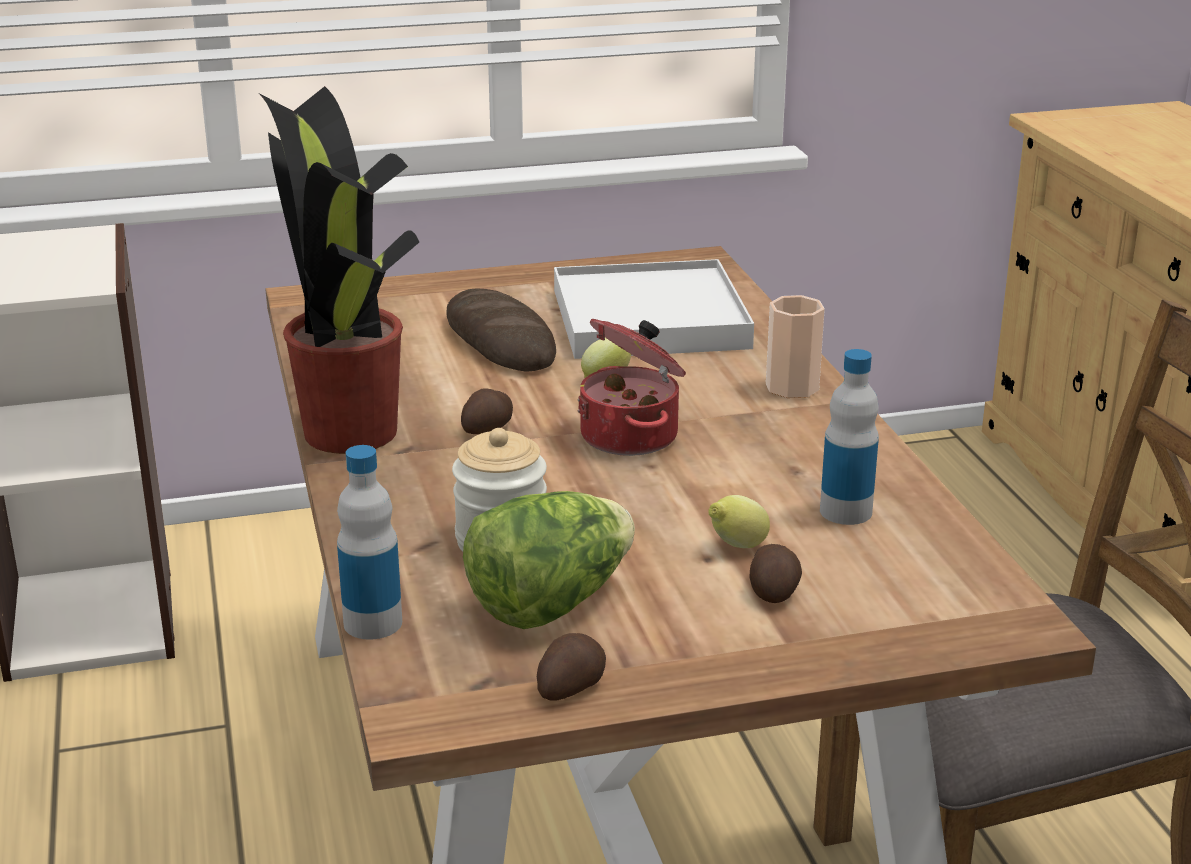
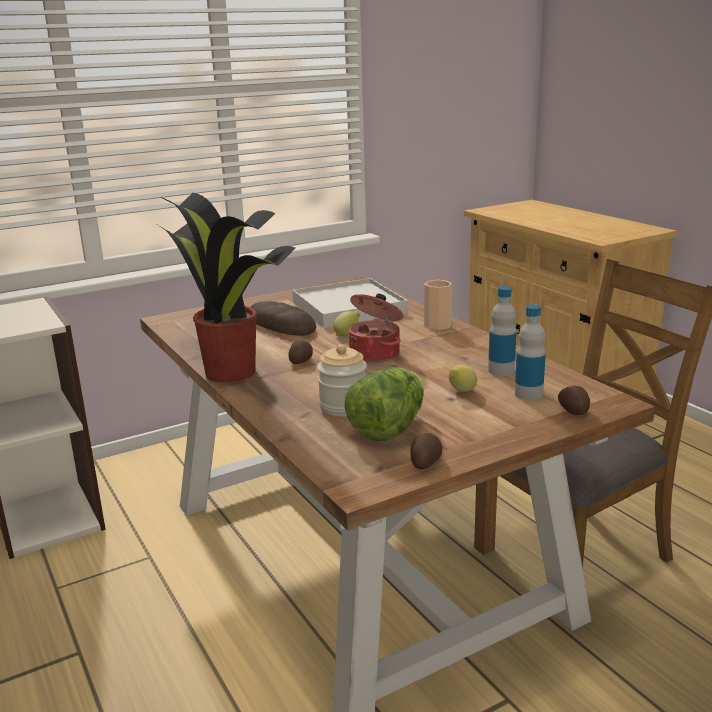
camera: 15 degrees left, 5 degrees down
bottle [337,445,402,640] -> bottle moved to [515,304,546,401]
potato [750,544,802,603] -> potato moved to [558,386,590,415]

